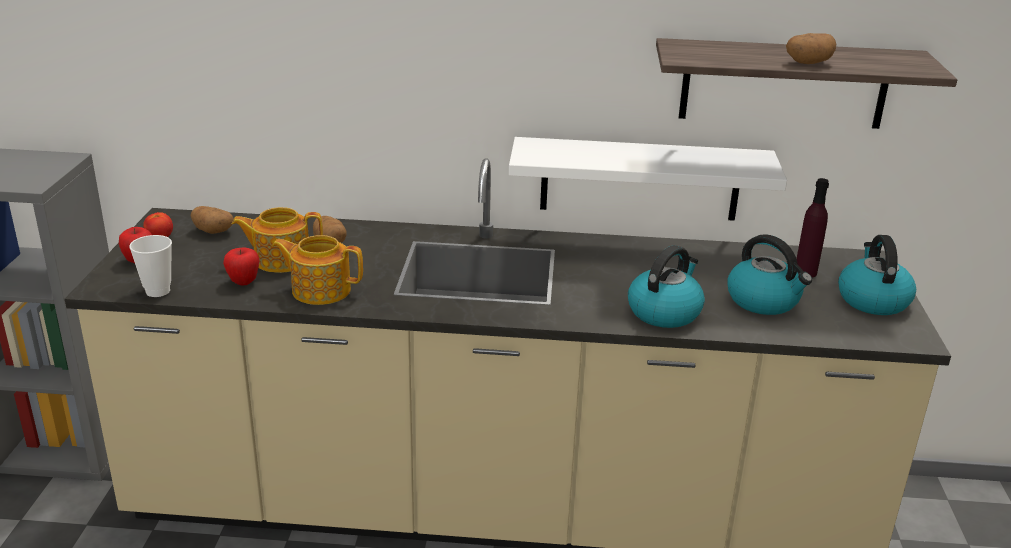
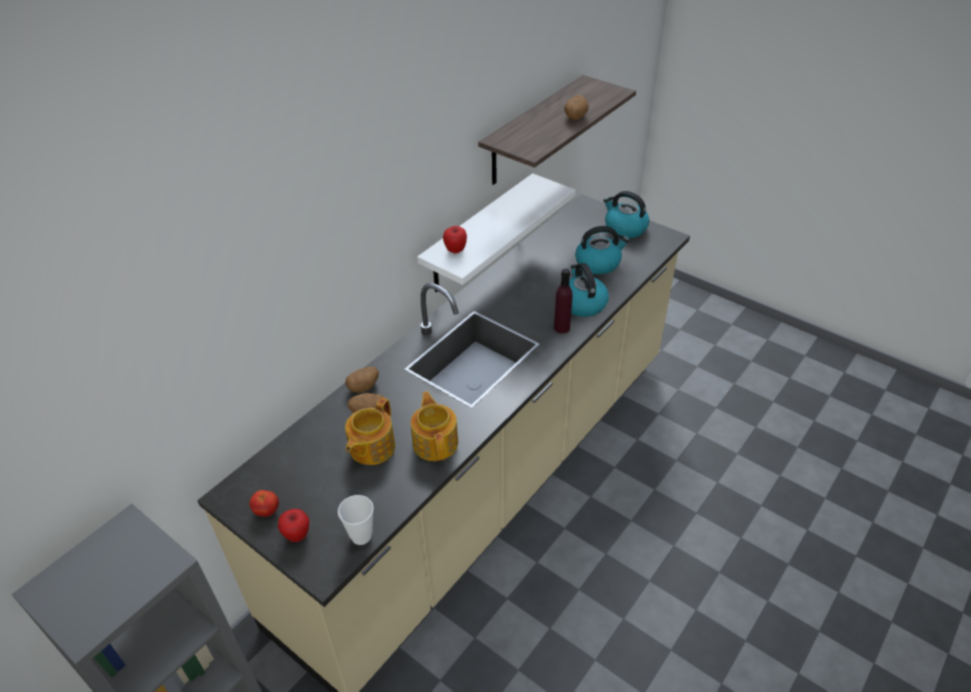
camera: 55 degrees left, 15 degrees up
potato [191,206,234,234] -> potato moved to [345,367,379,393]
apple [223,247,260,285] -> apple moved to [443,226,467,253]
teapot [272,235,363,305] -> teapot turned 120 degrees clockwise [411,391,458,461]
purple bottle [797,178,829,278] -> purple bottle moved to [554,268,572,333]

